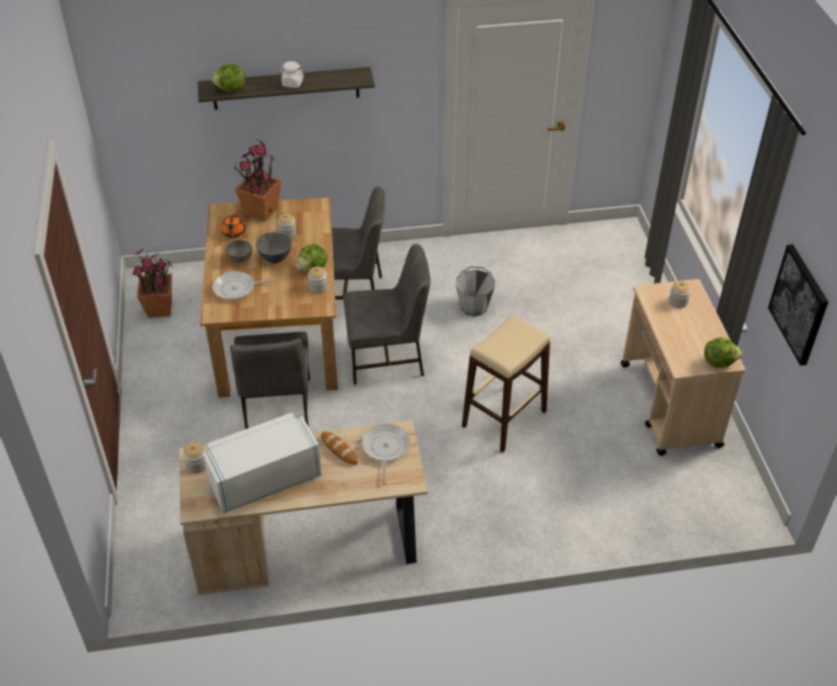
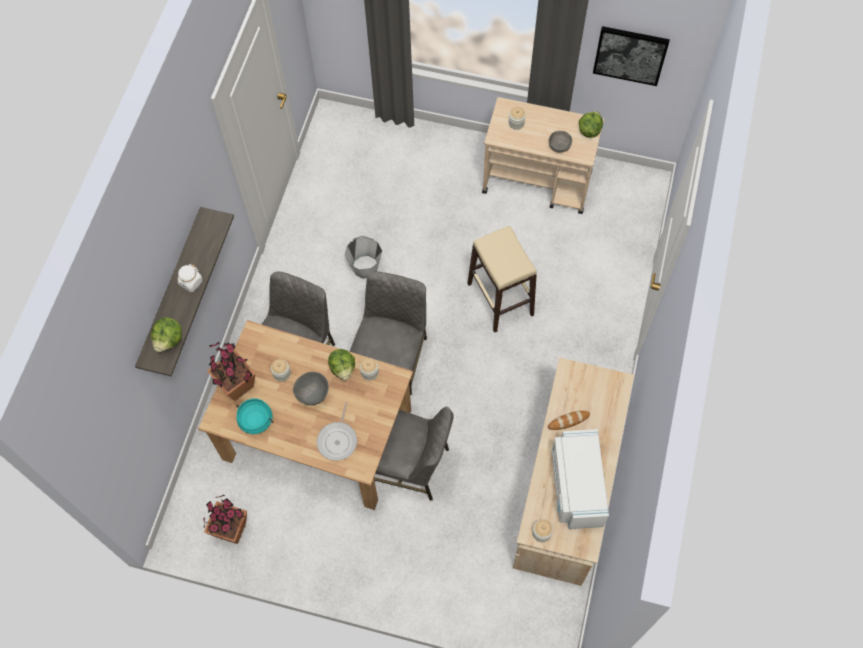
camera: 65 degrees left, 20 degrees up
orange teapot [221,212,245,238] -> turquoise cooking pot [236,398,274,434]
grey bowl [225,240,252,262] -> grey bowl moved to [549,130,572,153]
frying pan [362,424,410,484] -> none

